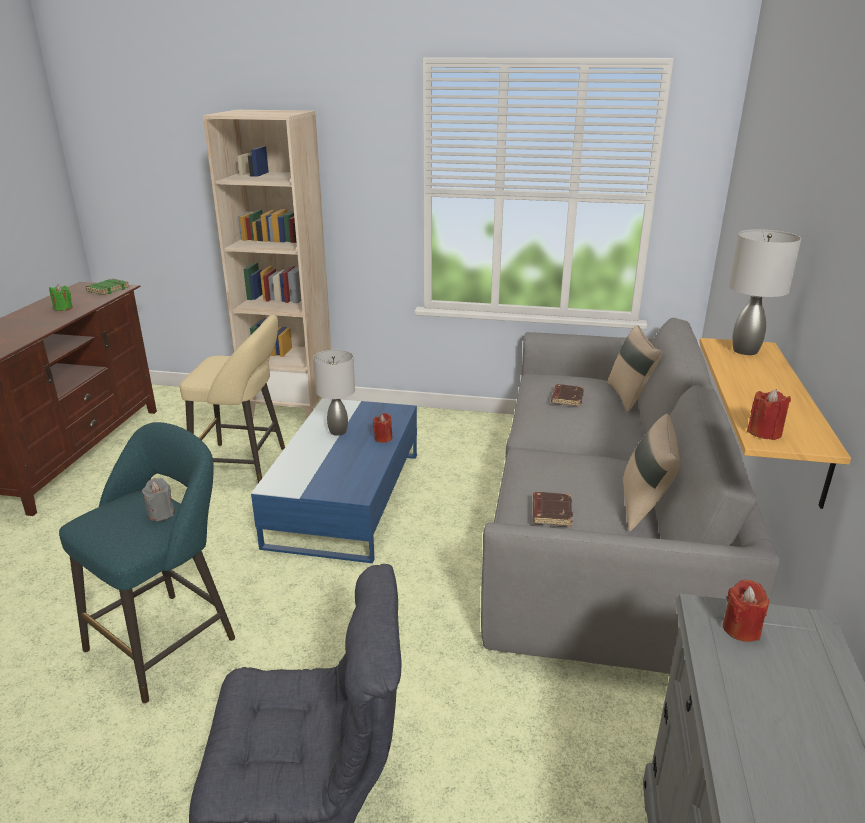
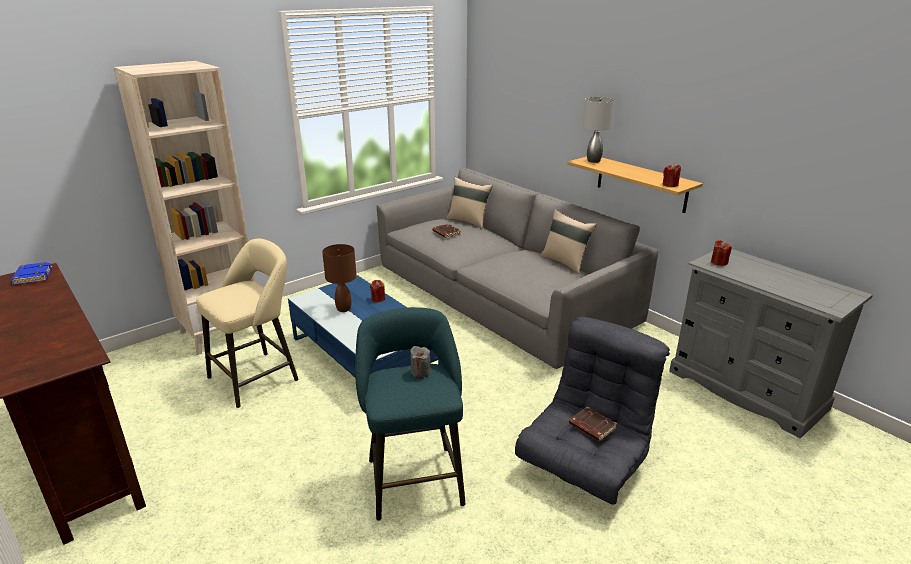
camera: 50 degrees left, 0 degrees up
green candle [49,284,73,311] -> none
green book [86,279,130,295] -> blue book [10,262,53,285]
grey table lamp [313,350,355,436] -> brown table lamp [322,244,357,312]
brown book [533,492,573,527] -> brown book moved to [569,407,617,441]

